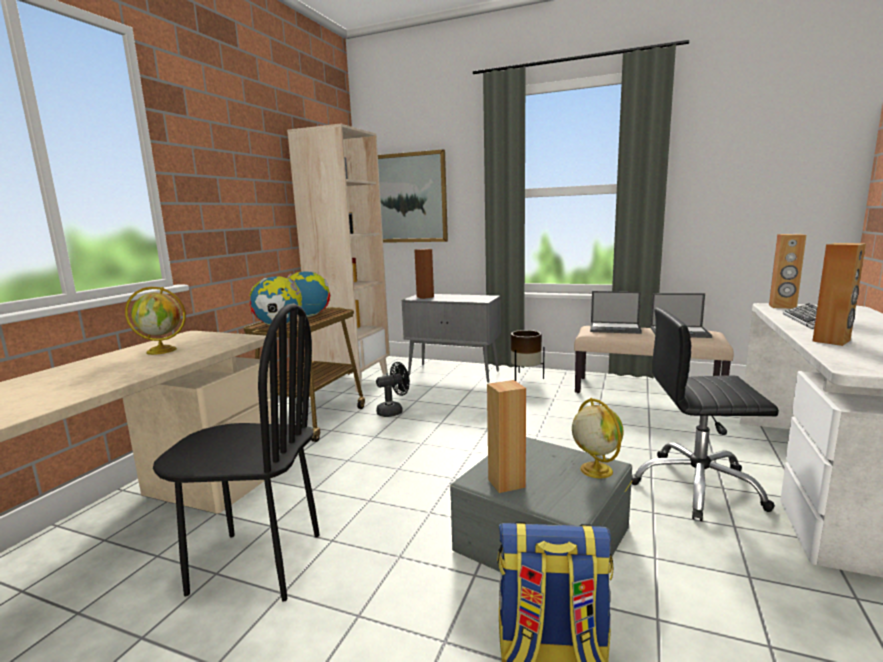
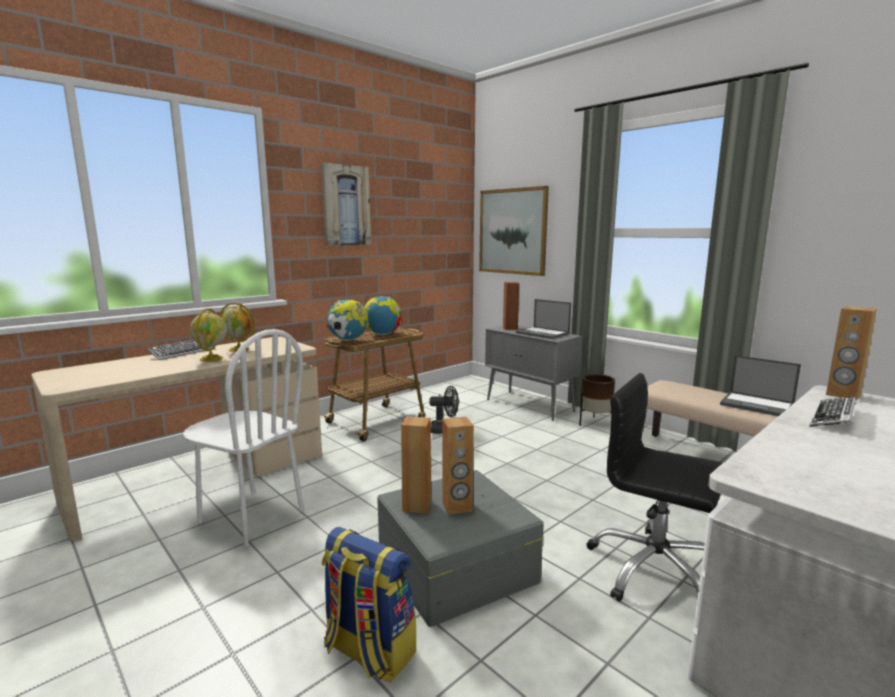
camera: 25 degrees right, 0 degrees up
black chair [153,303,320,602] -> white chair [183,329,304,547]
beige bookcase [287,124,390,392] -> none
globe [572,398,624,478] -> globe moved to [190,308,227,362]
laptop [590,291,642,334] -> laptop moved to [516,299,571,339]
brown speaker [812,243,866,346] -> brown speaker moved to [442,417,474,515]
none -> keyboard [148,340,215,360]
none -> picture [321,163,371,245]

